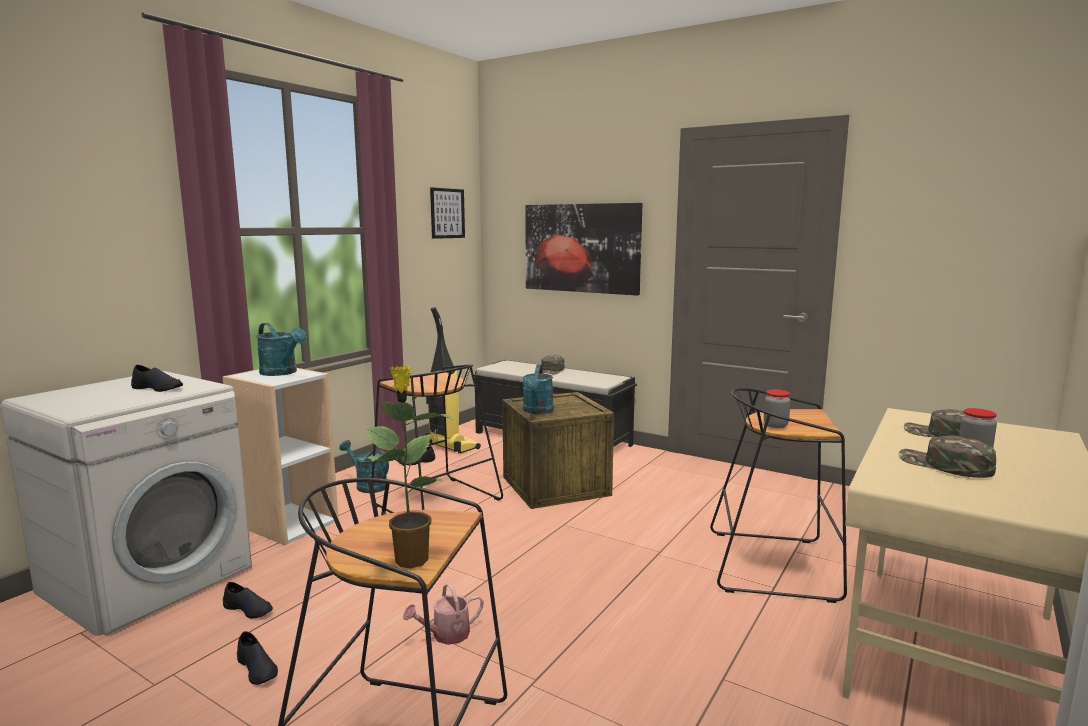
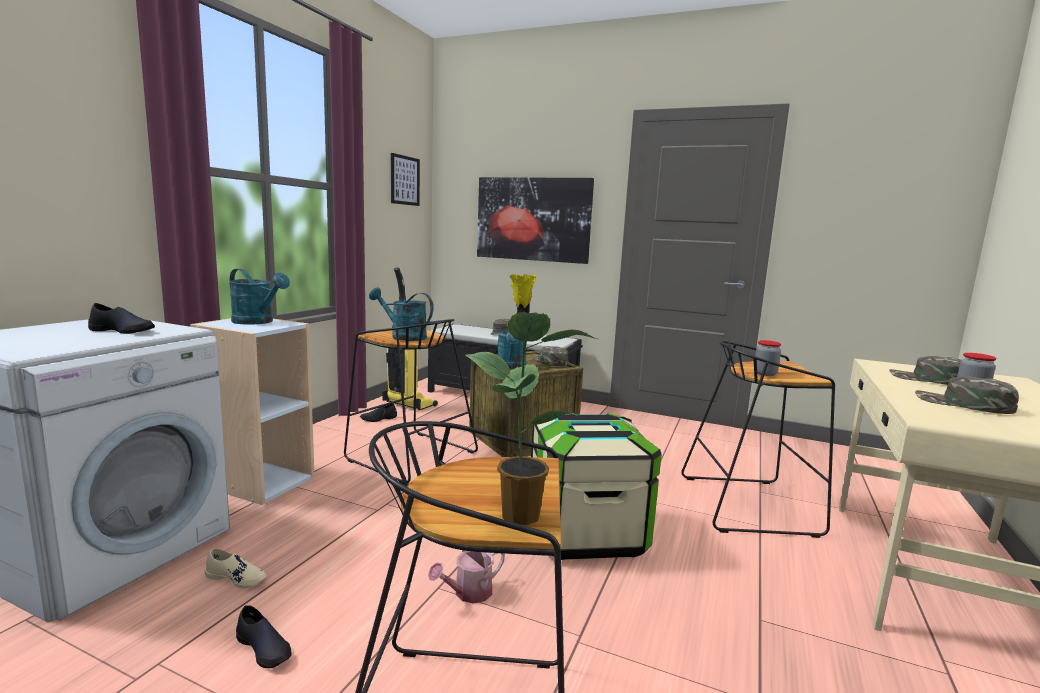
camera: 10 degrees left, 0 degrees up
black shoe [223,582,273,619] -> beige shoe [205,548,267,588]
turquoise watering can [339,440,389,493] -> turquoise watering can moved to [369,287,433,341]
none -> storage box [531,413,662,560]
none -> green cap [533,346,568,366]

